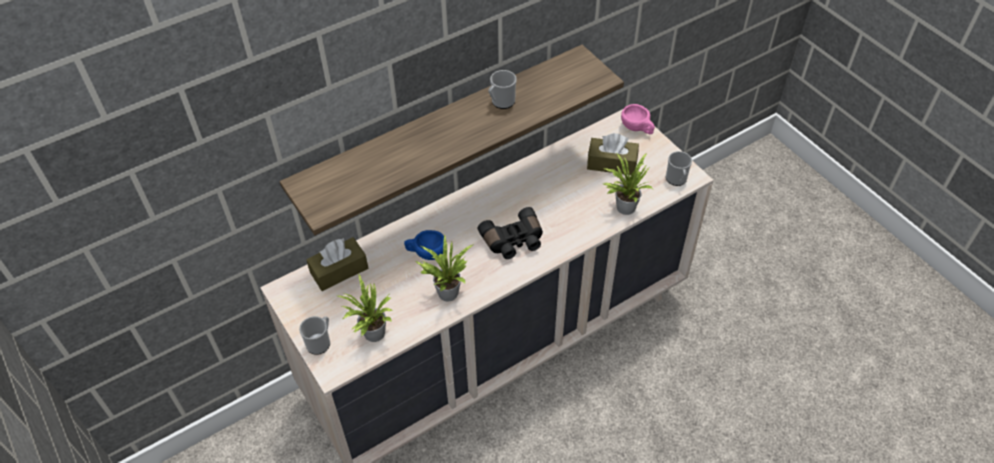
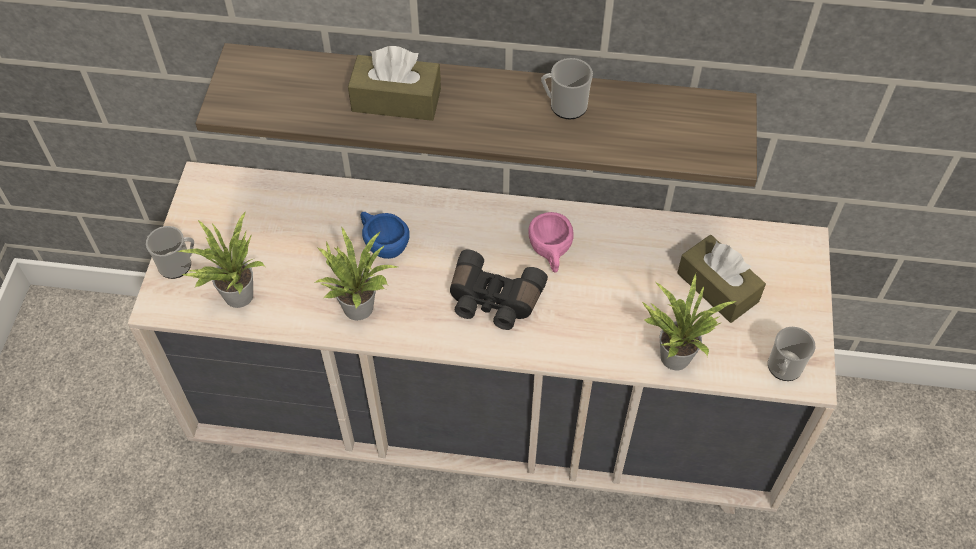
camera: 40 degrees right, 5 degrees up
brown tissue box [306,237,368,291] -> brown tissue box moved to [348,46,441,121]
pink cup [621,104,655,134] -> pink cup moved to [528,212,574,273]

